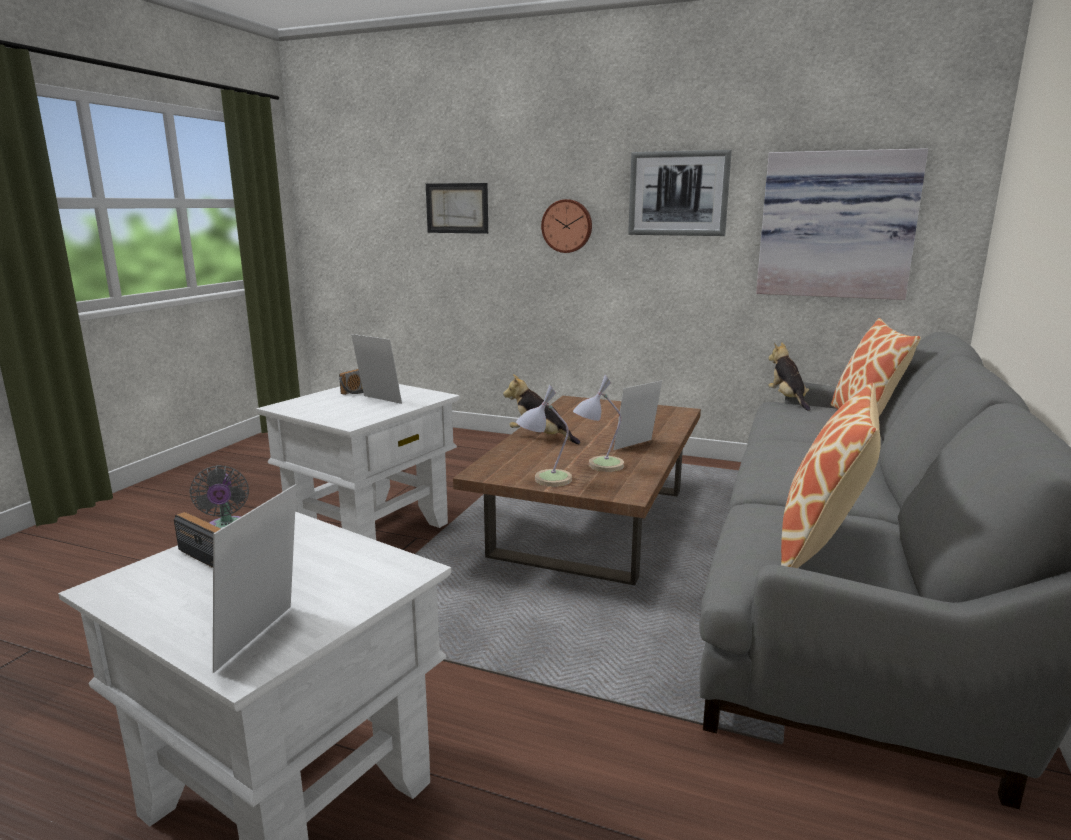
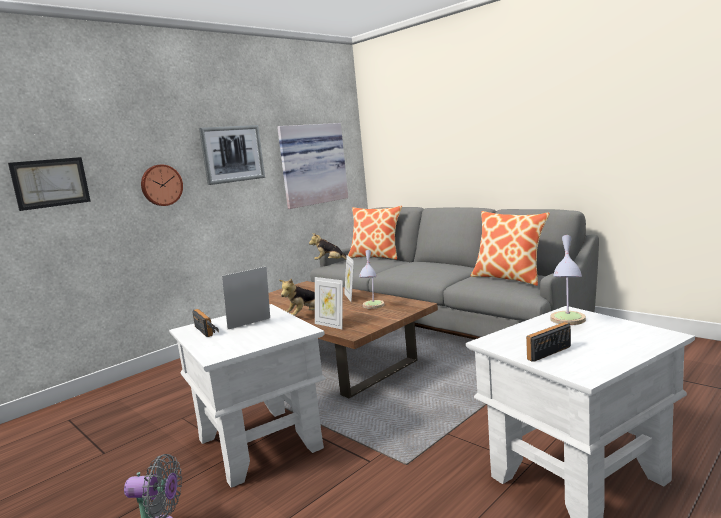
camera: 65 degrees left, 5 degrees down
picture frame [213,484,297,673] -> picture frame moved to [315,277,343,329]
table lamp [516,384,572,487] -> table lamp moved to [550,235,586,325]

